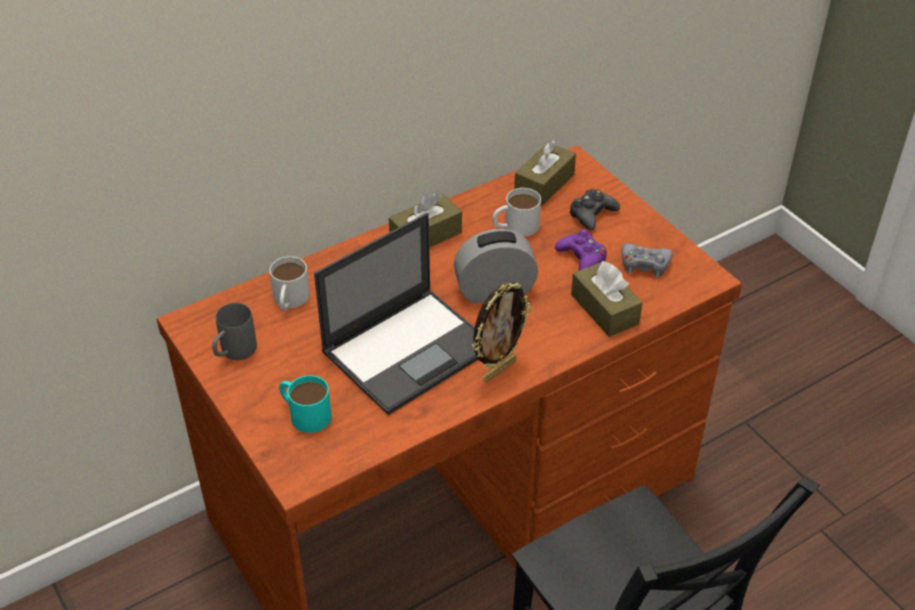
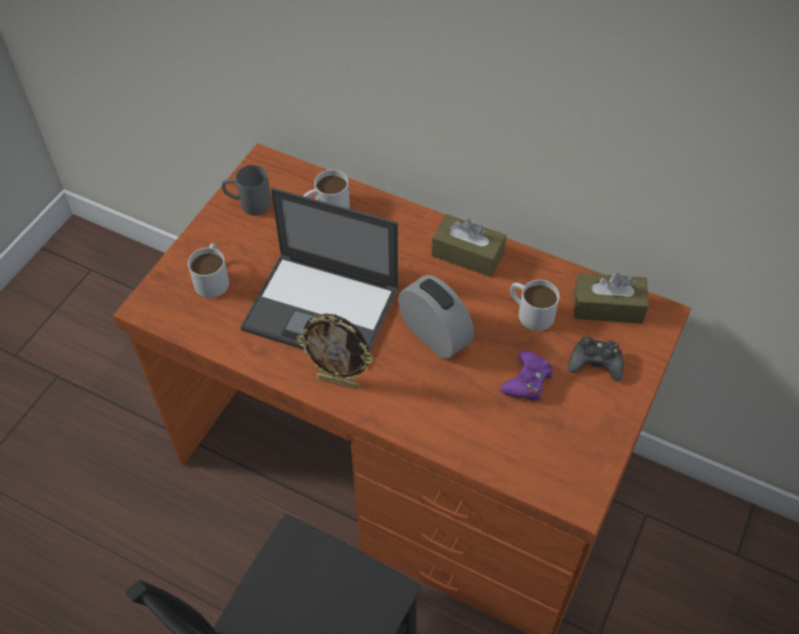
camera: 60 degrees right, 10 degrees up
turquoise mug [279,375,332,433] -> white mug [188,243,229,298]
brown tissue box [571,261,643,337] -> none
grey game controller [621,243,673,278] -> none

